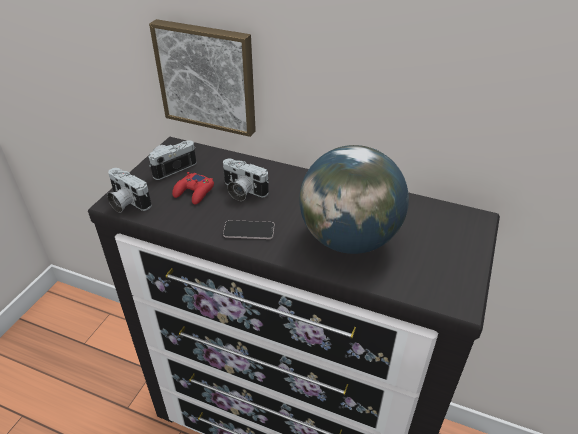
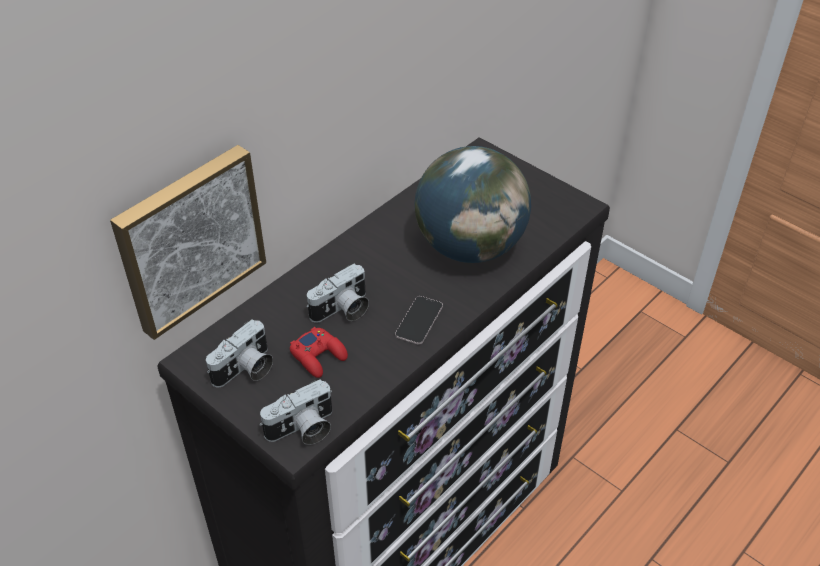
camera: 70 degrees left, 5 degrees up
camera [149,140,196,180] -> camera turned 120 degrees counterclockwise [206,319,273,387]

